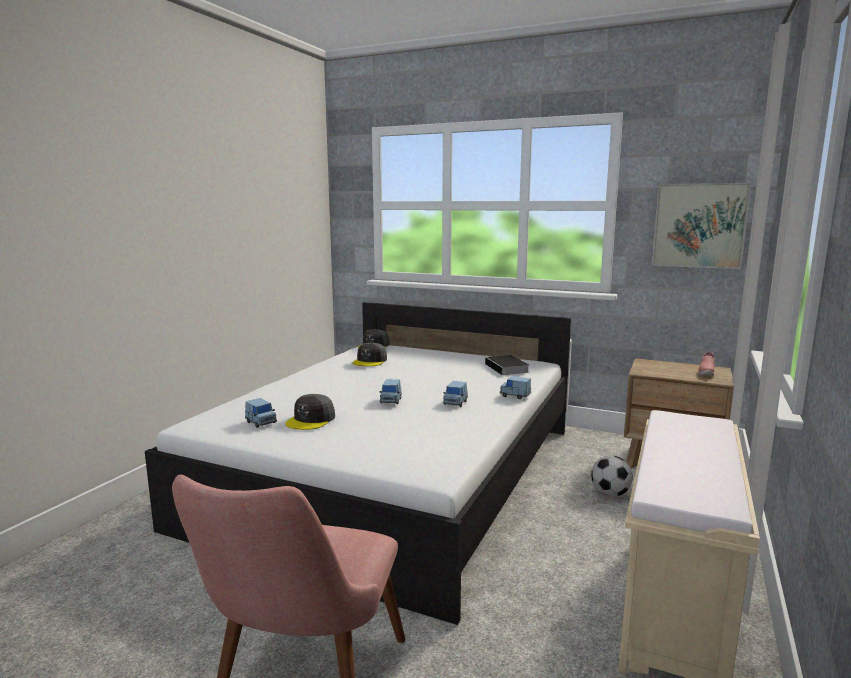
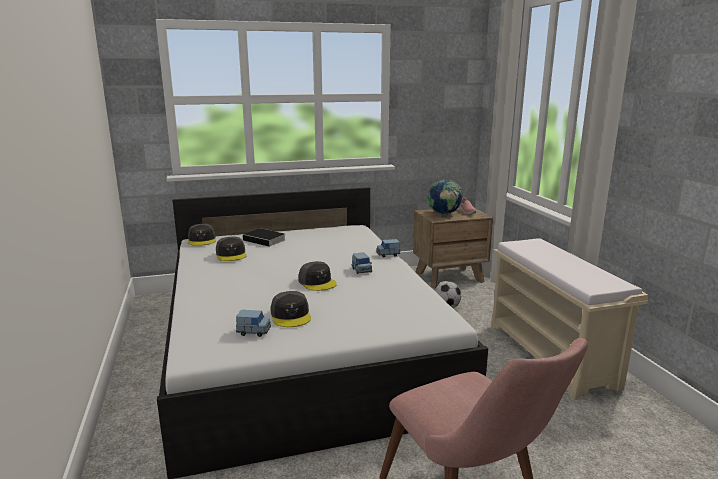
camera: 40 degrees left, 5 degrees up
blue toy car [379,379,402,404] -> grey cap [299,261,337,291]
book [485,355,529,375] -> book moved to [243,228,285,247]
picture [651,183,751,269] -> none
none -> globe [427,180,463,215]

